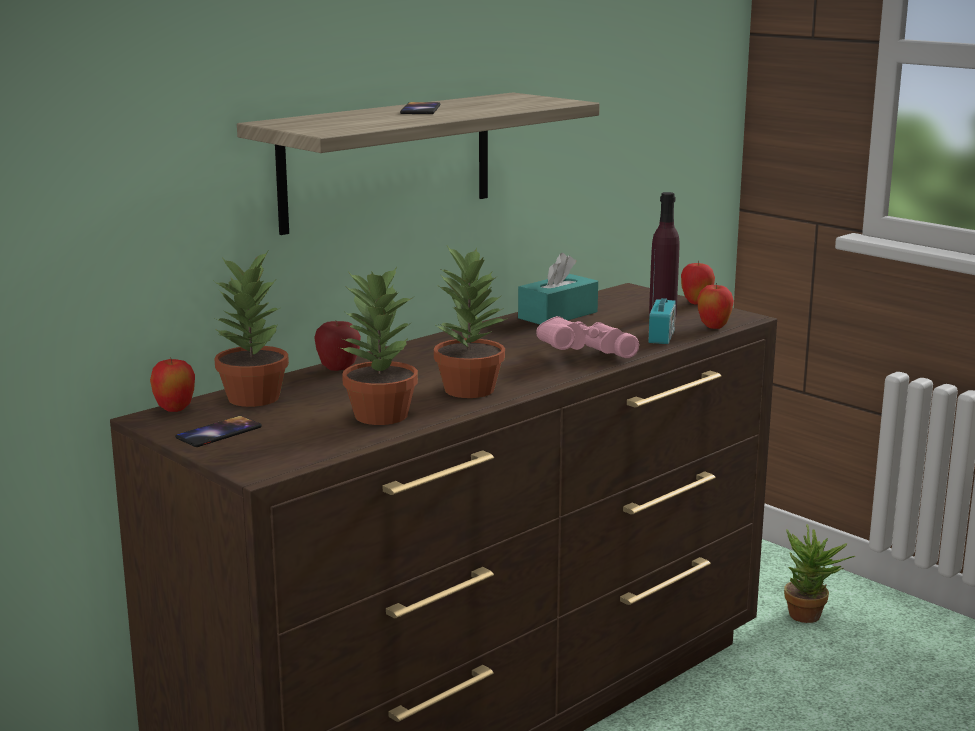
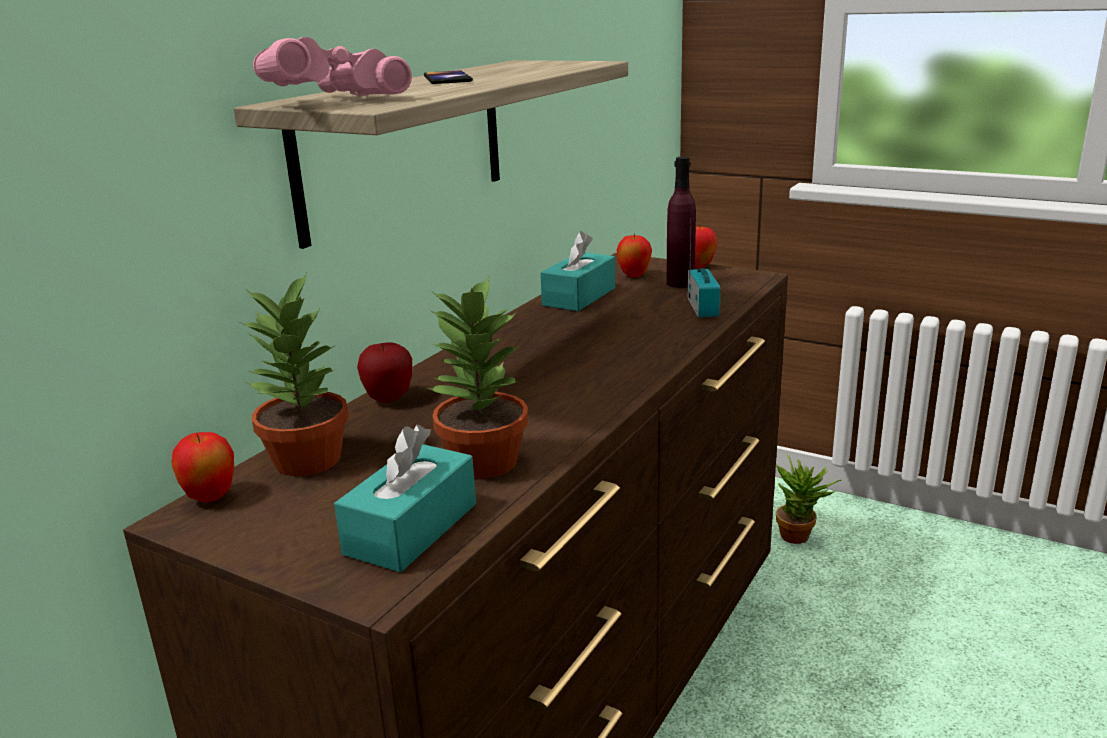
camera: 15 degrees left, 5 degrees up
phone [175,416,262,447] -> none
potted plant [434,246,508,398] -> none
pink binoculars [536,316,639,358] -> pink binoculars moved to [253,37,412,96]
apple [697,283,734,329] -> apple moved to [617,233,652,278]
none -> turquoise tissue box [334,425,476,573]

